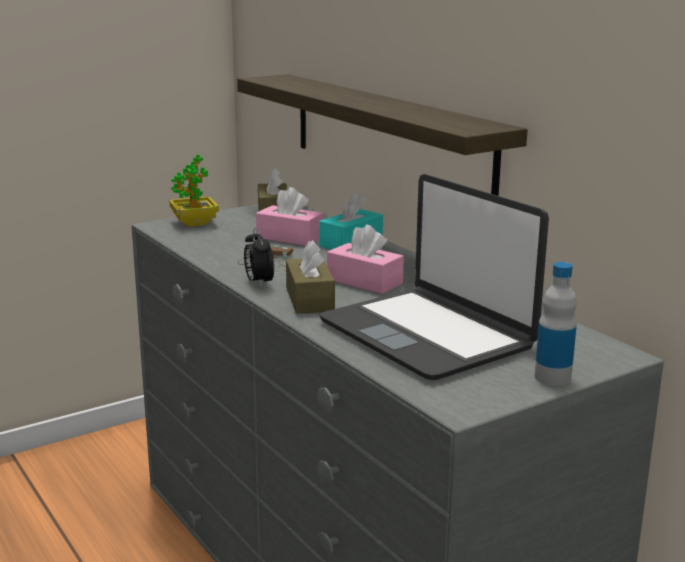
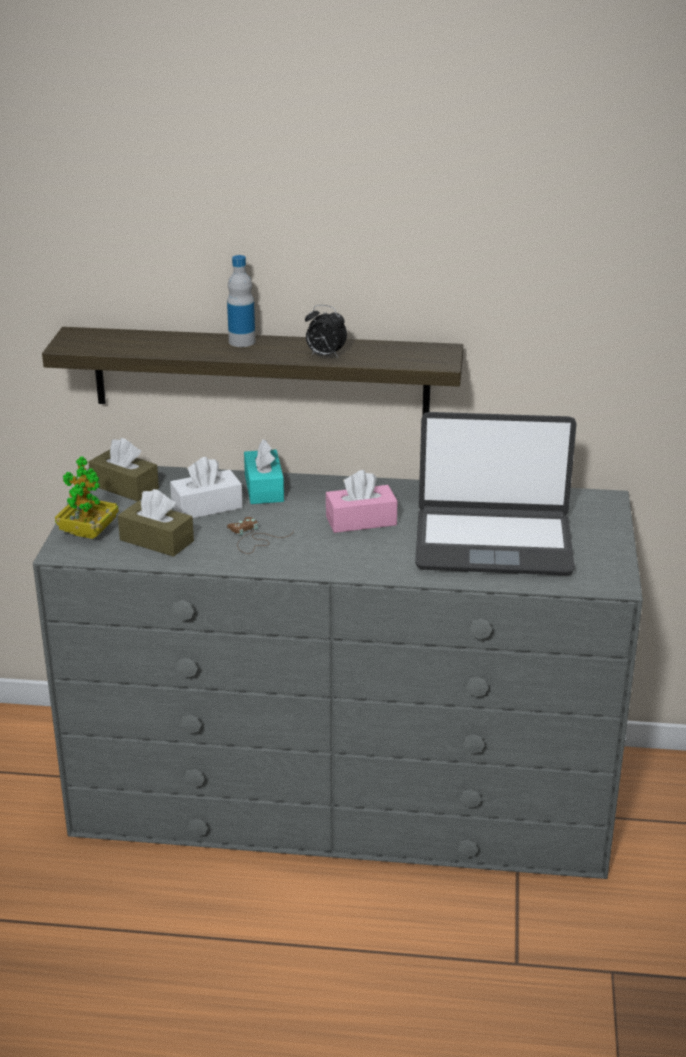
camera: 50 degrees left, 10 degrees up
alarm clock [244,228,274,287] -> alarm clock moved to [305,305,347,357]
pink tissue box [256,187,324,246] -> white tissue box [170,457,243,518]
brown tissue box [286,240,335,314] -> brown tissue box moved to [118,489,194,557]
bottle [535,262,577,386] -> bottle moved to [227,255,255,347]

